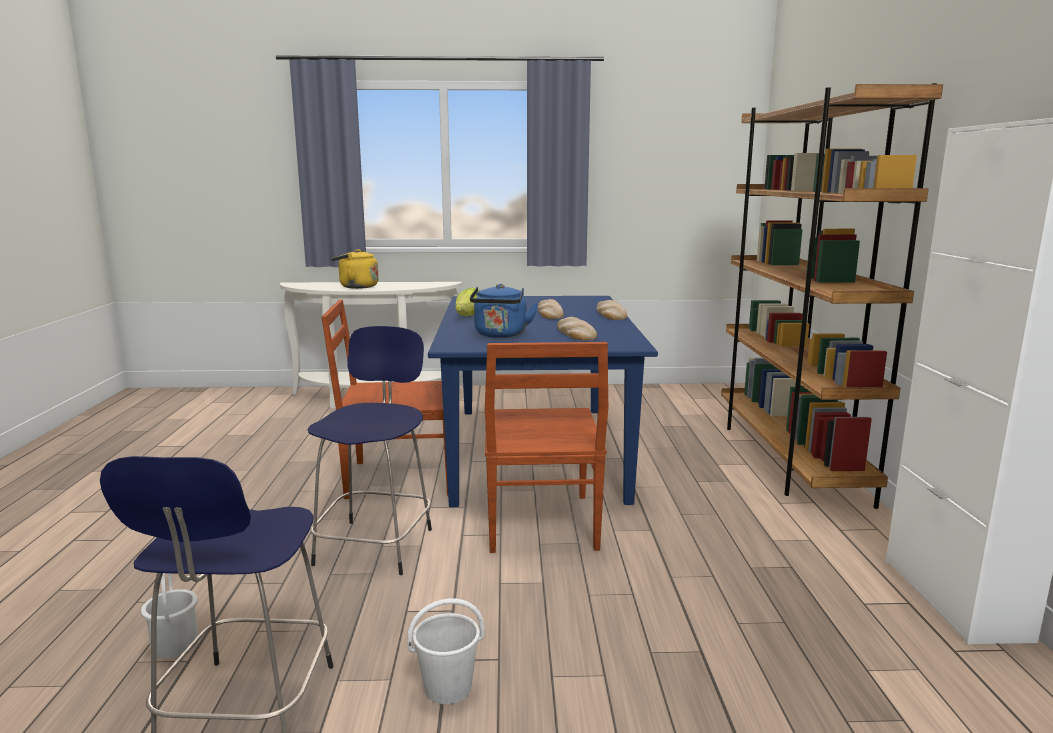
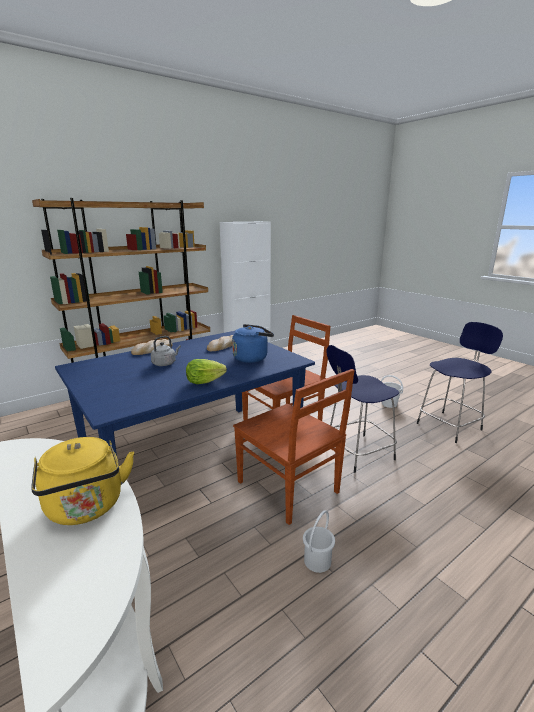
camera: 125 degrees left, 5 degrees up
white bucket [141,573,199,658] -> white bucket moved to [303,510,335,573]
bread [538,299,564,319] -> grey kettle [151,336,181,366]

